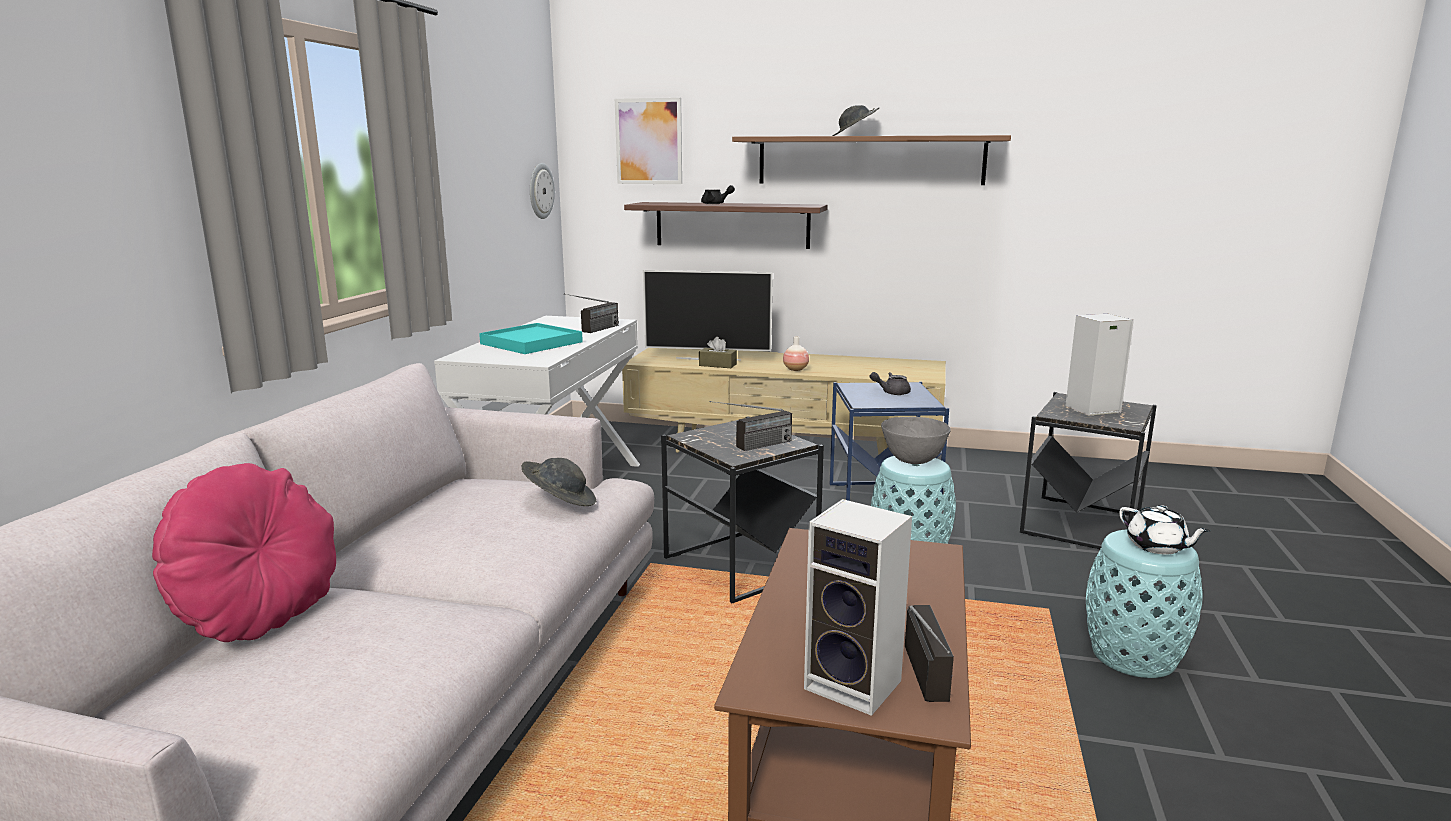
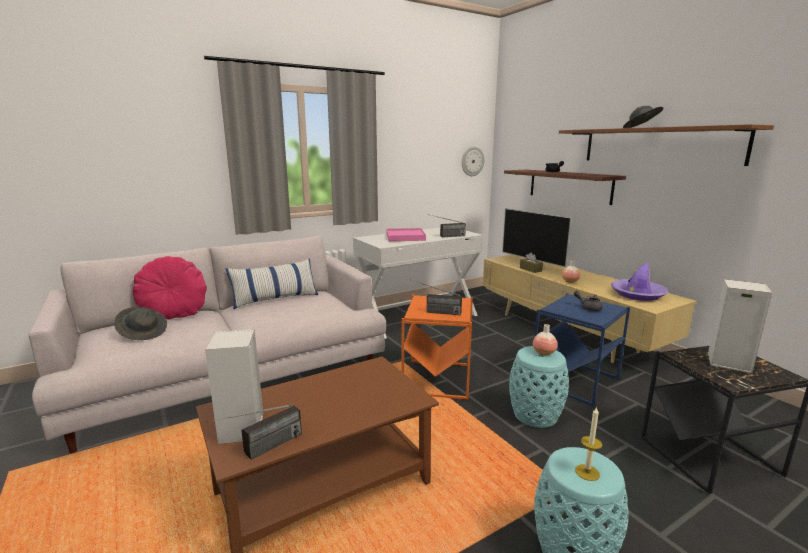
camera: 45 degrees right, 0 degrees up
turquoise tray [479,323,583,354] -> pink tray [387,228,426,241]
grey hat [522,458,596,506] -> grey hat moved to [114,307,167,340]
picture [615,98,682,184] -> none
black side table [661,416,824,603] -> orange side table [402,295,473,400]
grey bowl [881,417,951,464] -> vase [533,324,558,355]
white teapot [1119,505,1210,555] -> candle [575,407,603,481]
none -> pillow [226,258,318,309]
none -> purple hat [611,262,668,301]

